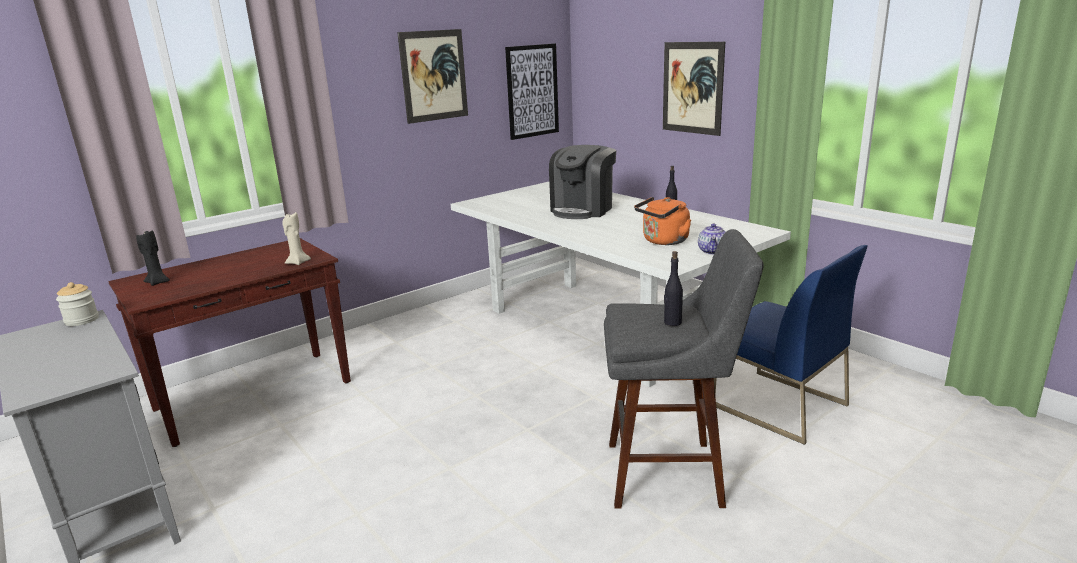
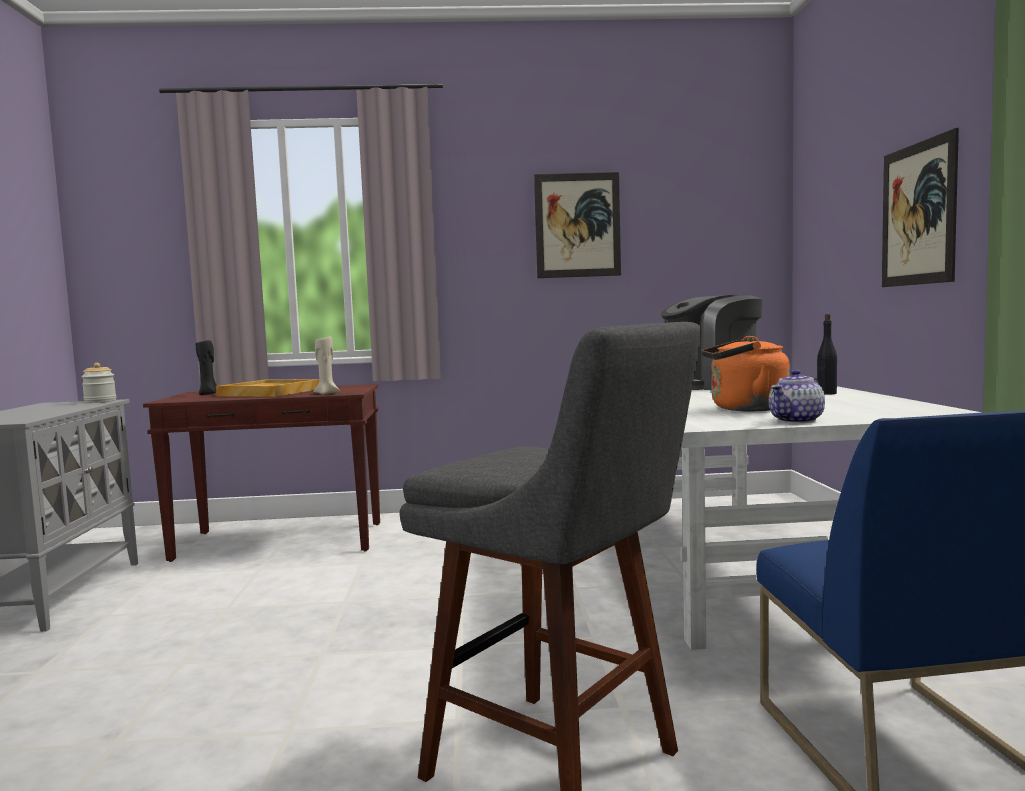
camera: 35 degrees right, 15 degrees down
picture [505,43,559,140] -> none
black bottle [664,251,683,326] -> none
none -> beige tray [216,379,319,397]

